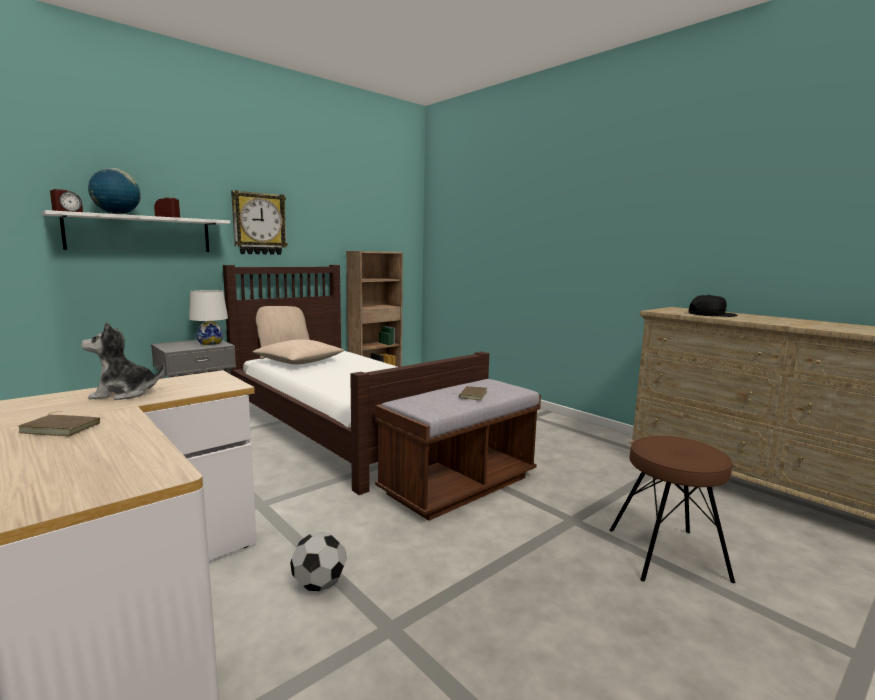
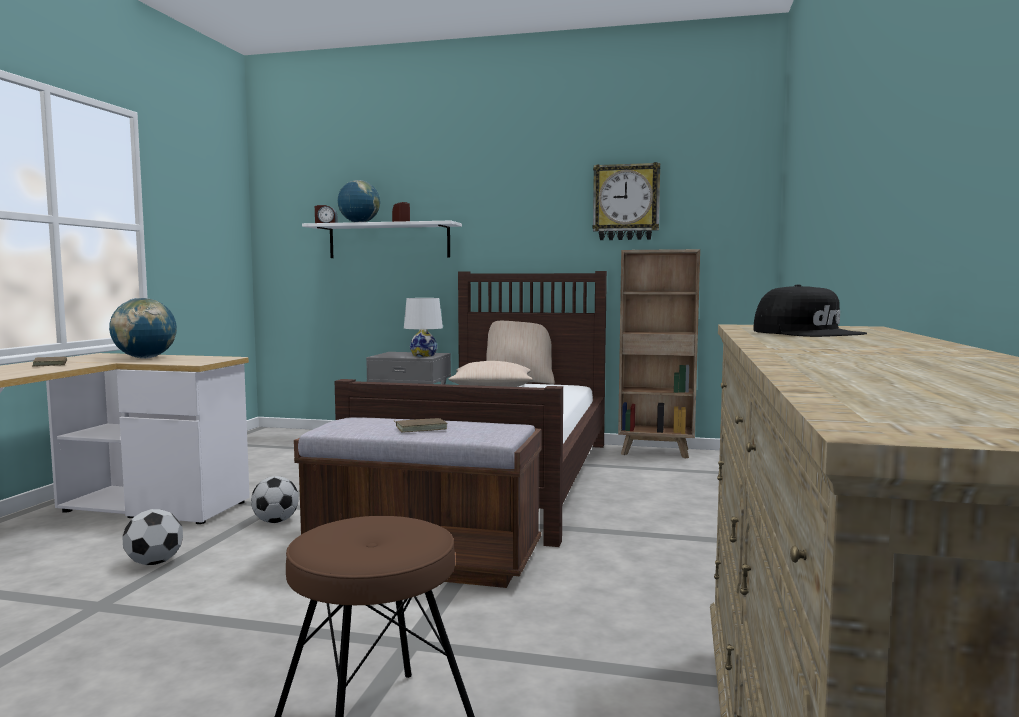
camera: 55 degrees right, 5 degrees down
plush toy [81,321,165,400] -> globe [109,298,177,359]
wall clock [231,190,288,255] -> wall clock moved to [593,162,660,240]
none -> football [251,476,299,523]

